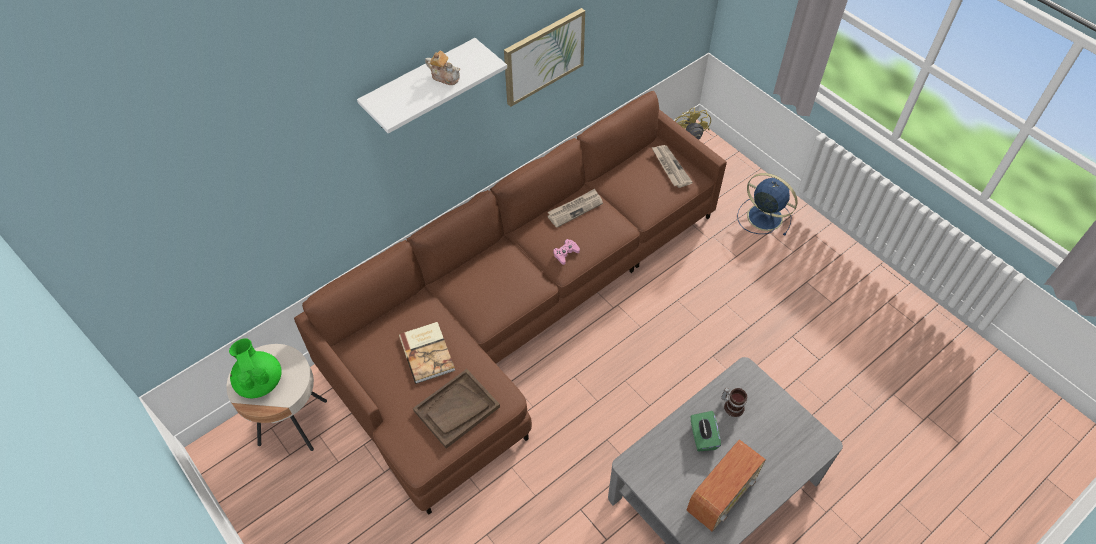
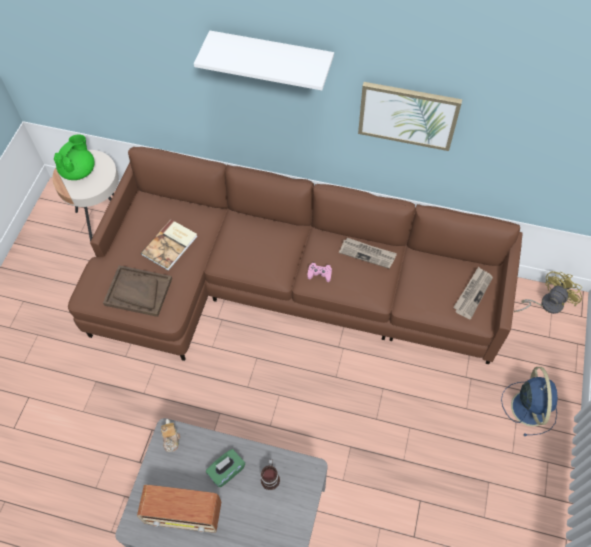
camera: 55 degrees right, 5 degrees up
teapot [425,51,460,85] -> teapot moved to [161,419,180,452]

